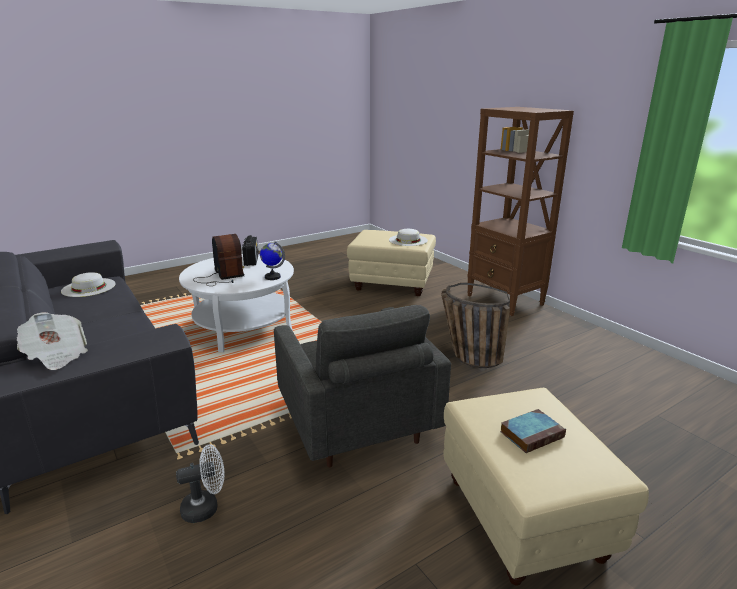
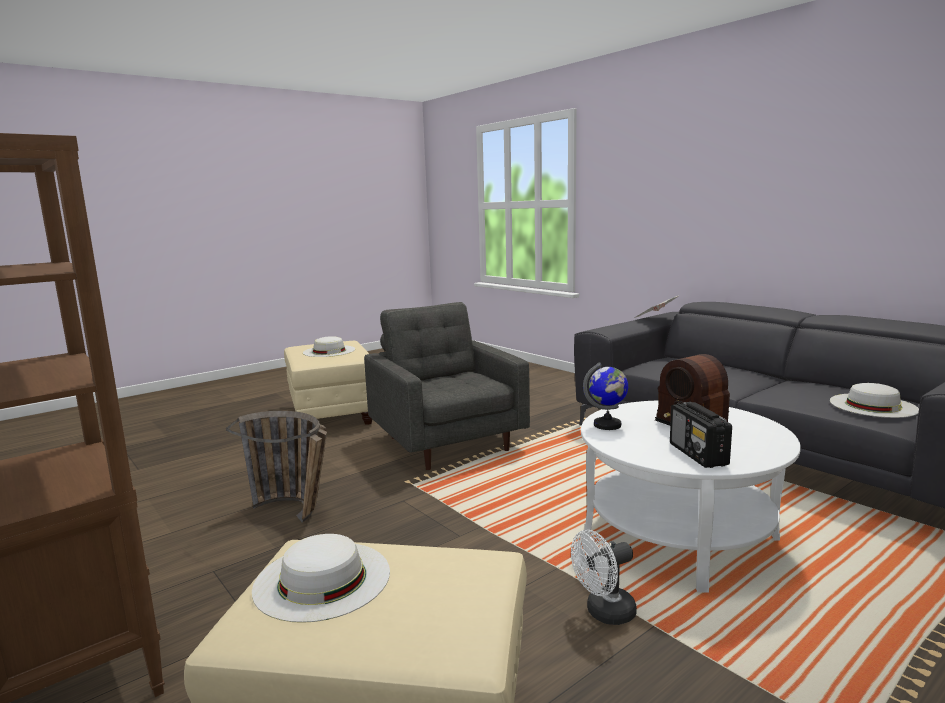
camera: 175 degrees right, 10 degrees down
white fan [176,444,224,523] -> white fan moved to [571,530,637,625]
book [500,409,566,453] -> white hat [303,336,355,357]

